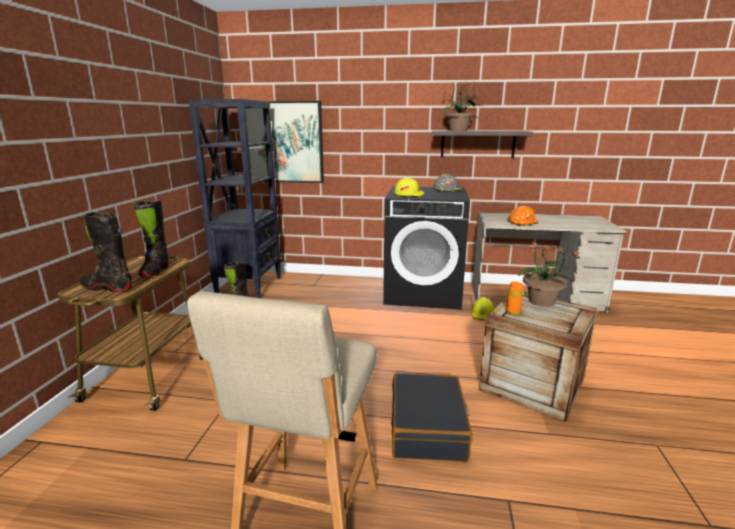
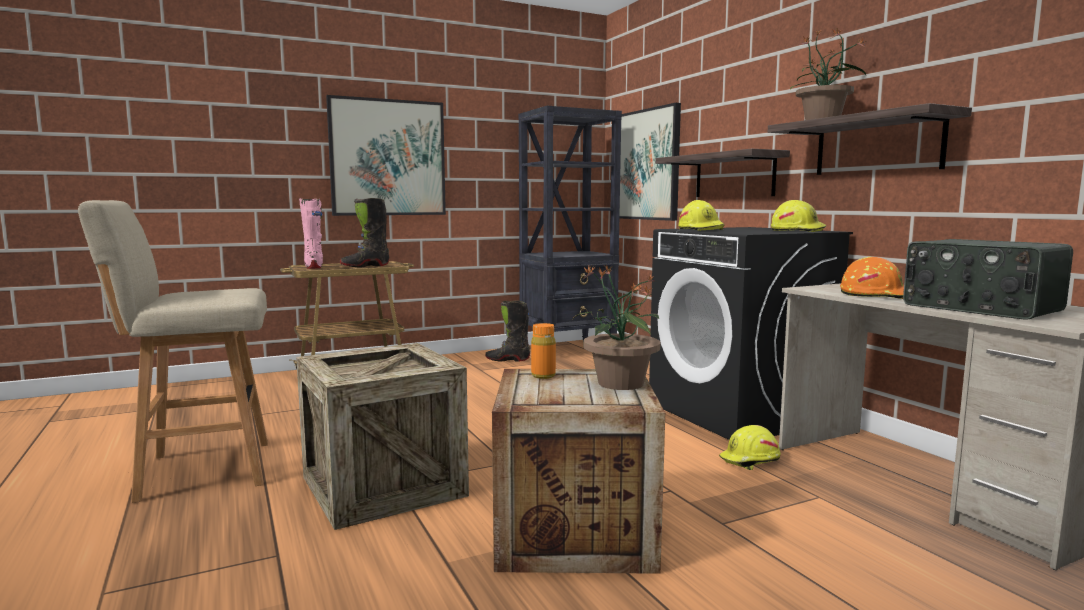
camera: 55 degrees right, 10 degrees down
black boot [80,212,132,292] -> pink boot [299,198,323,269]
black suitcase [391,373,472,462] -> crate [296,343,469,530]
grey hard hat [433,174,462,192] -> yellow hard hat [771,200,826,232]
none -> picture [326,95,446,216]
none -> shelf [655,149,790,197]
none -> radio [903,239,1073,319]

